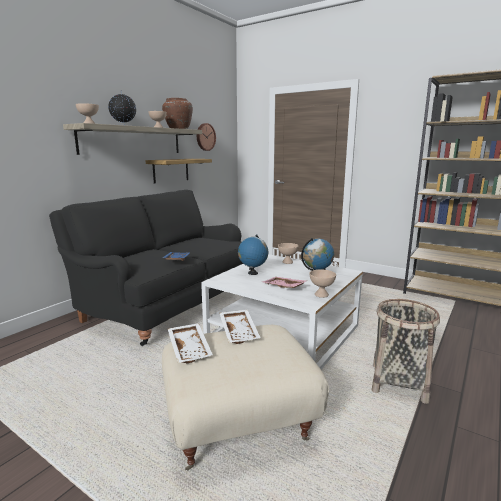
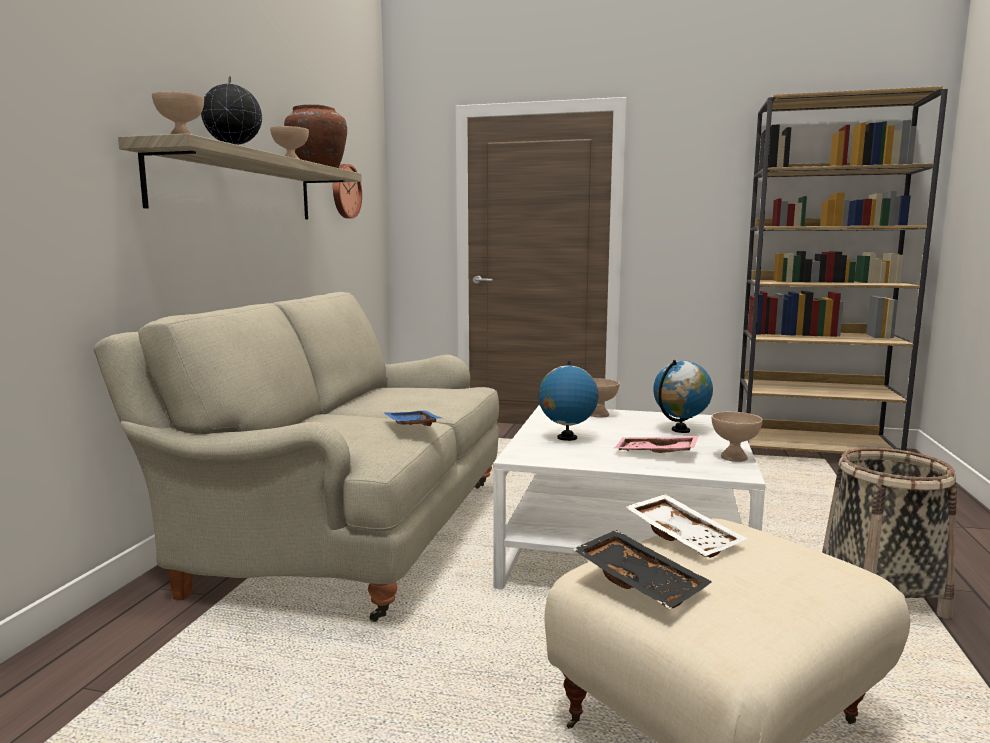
camera: 20 degrees left, 5 degrees down
black sofa [49,190,243,346] -> beige sofa [93,292,499,622]
shelf [146,159,212,184] -> none
white tray [168,323,213,363] -> black tray [572,530,712,609]

